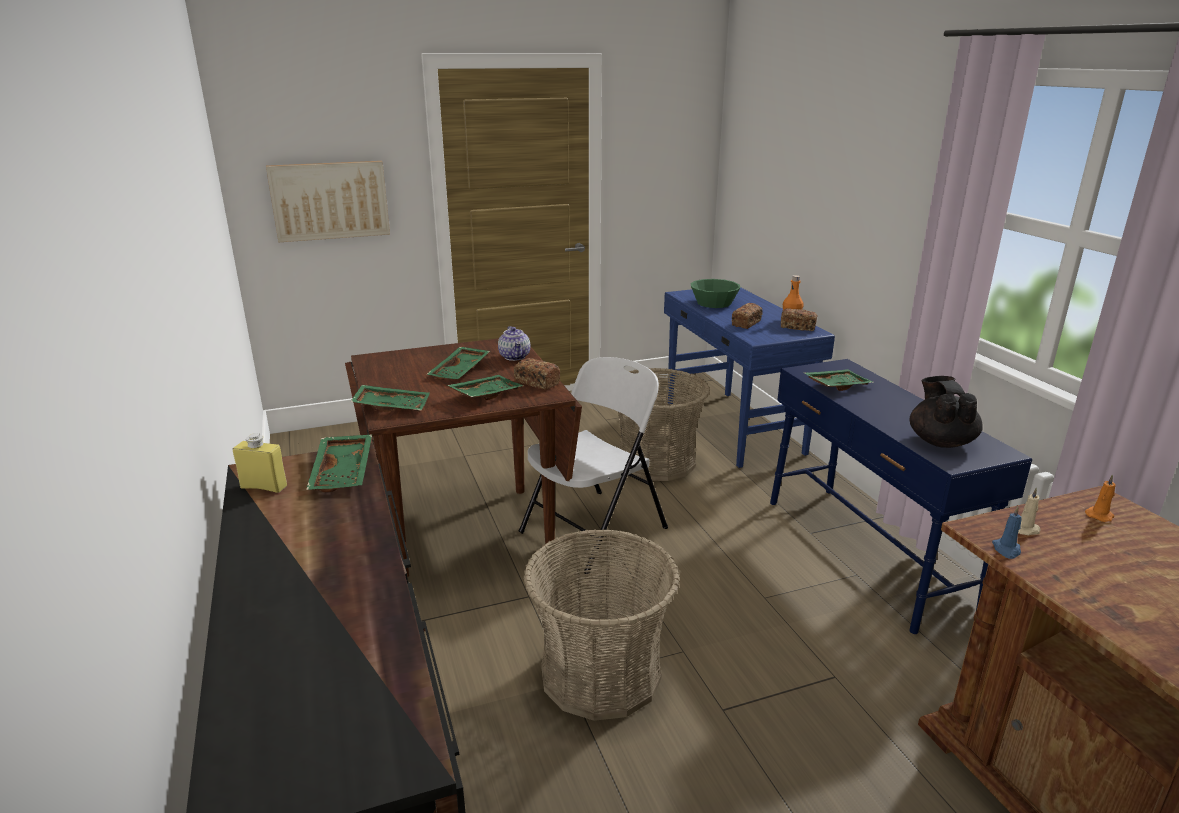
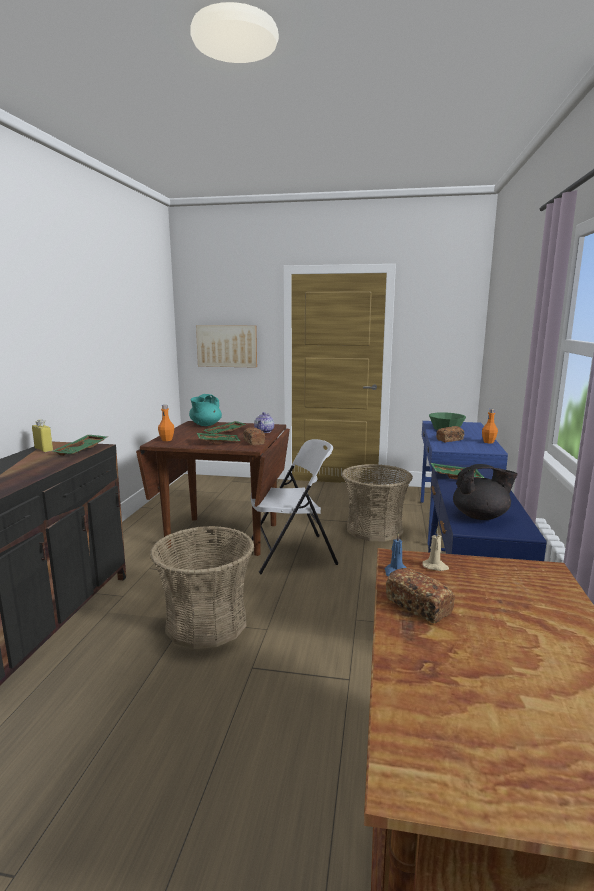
camera: 30 degrees right, 10 degrees down
green tray [350,385,430,412] -> orange bottle [158,405,174,441]
bread [781,308,817,331] -> bread moved to [386,568,455,623]
black teapot [909,376,983,448] -> black teapot turned 60 degrees clockwise [453,464,518,520]
orange candle [1085,475,1116,522] -> none
none -> turquoise teapot [189,394,222,426]

